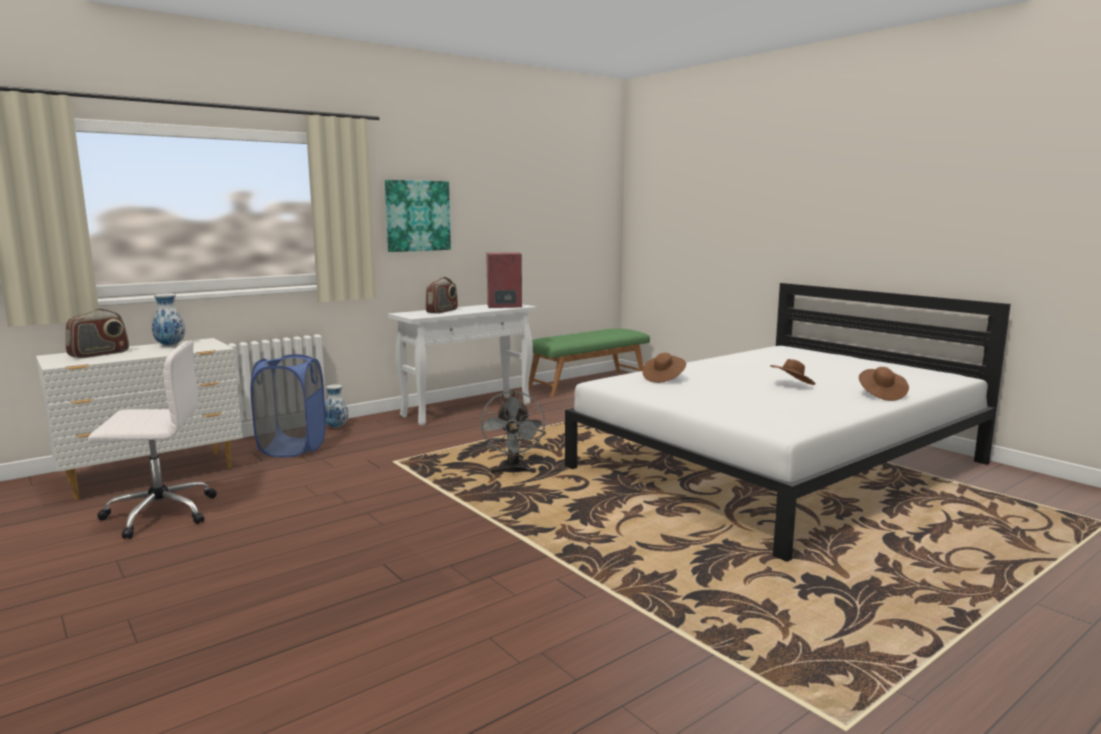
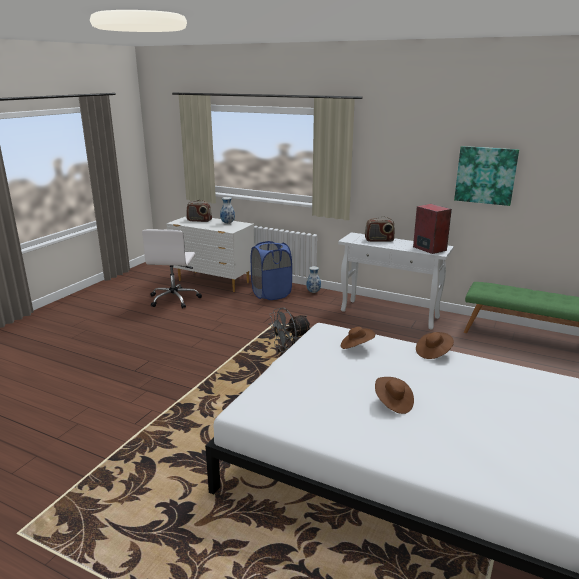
camera: 65 degrees right, 10 degrees up
white office chair [88,340,217,539] -> white office chair turned 45 degrees clockwise [142,229,202,308]
picture [385,180,451,252] -> picture moved to [454,146,519,206]
brown hat [859,367,909,401] -> brown hat moved to [416,332,454,359]

